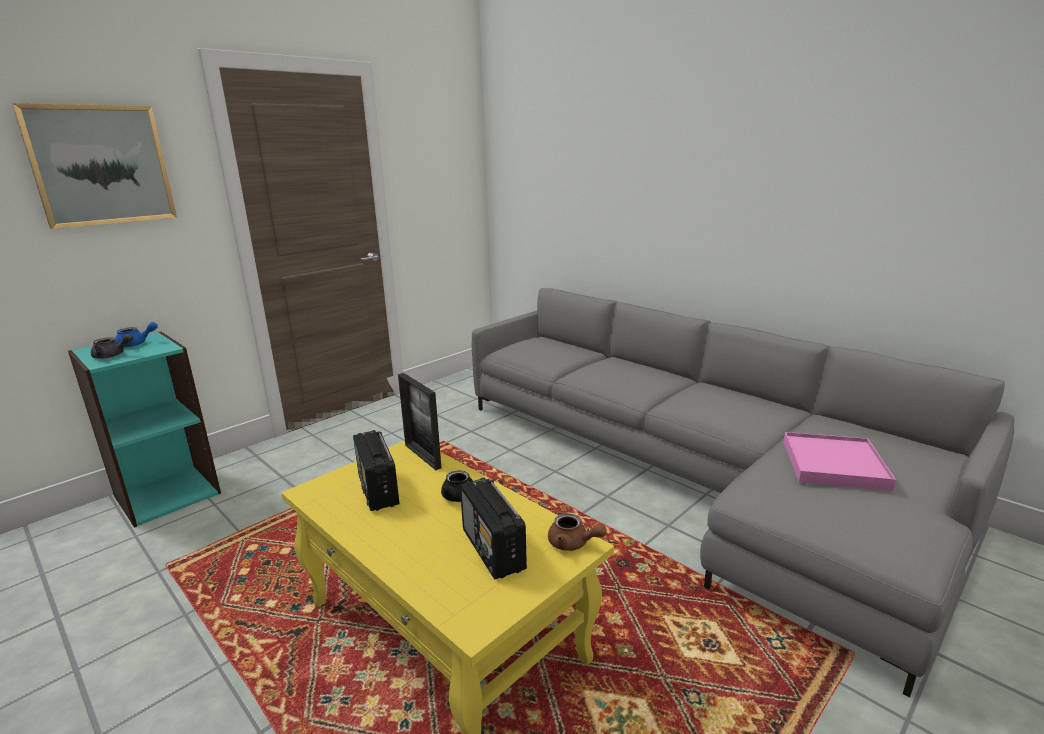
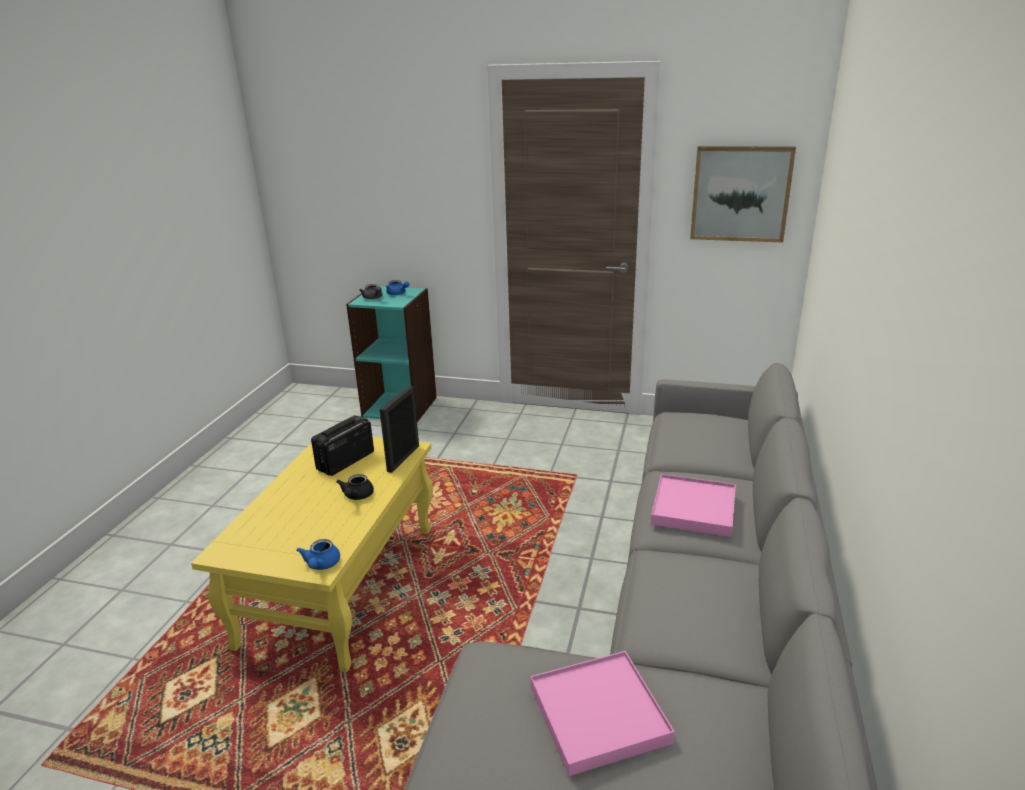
camera: 60 degrees right, 5 degrees up
picture [12,103,177,229] -> picture moved to [690,146,796,242]
radio [460,478,527,580] -> none
brown teapot [548,513,607,551] -> blue teapot [296,539,340,570]
none -> pink tray [651,474,736,537]

